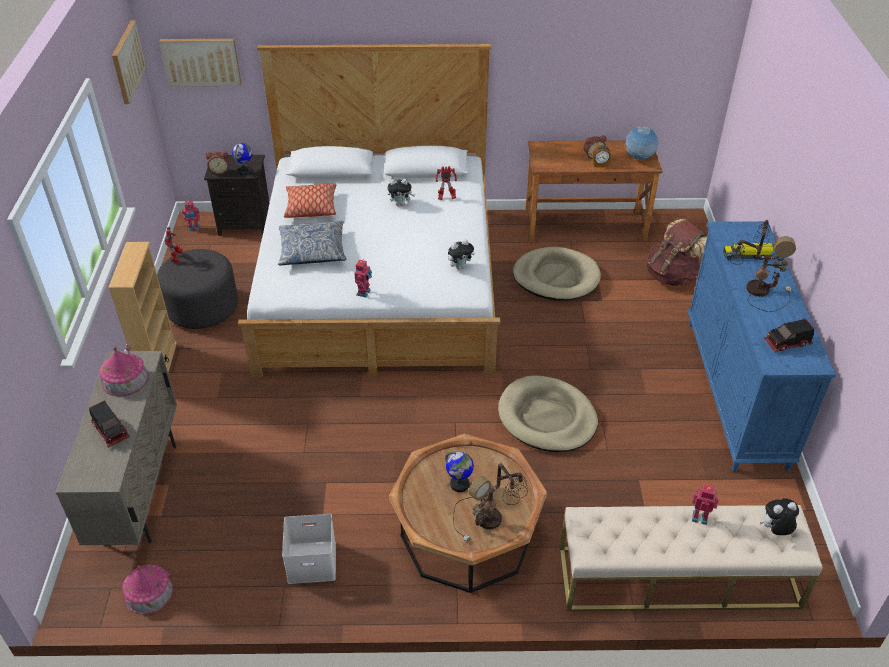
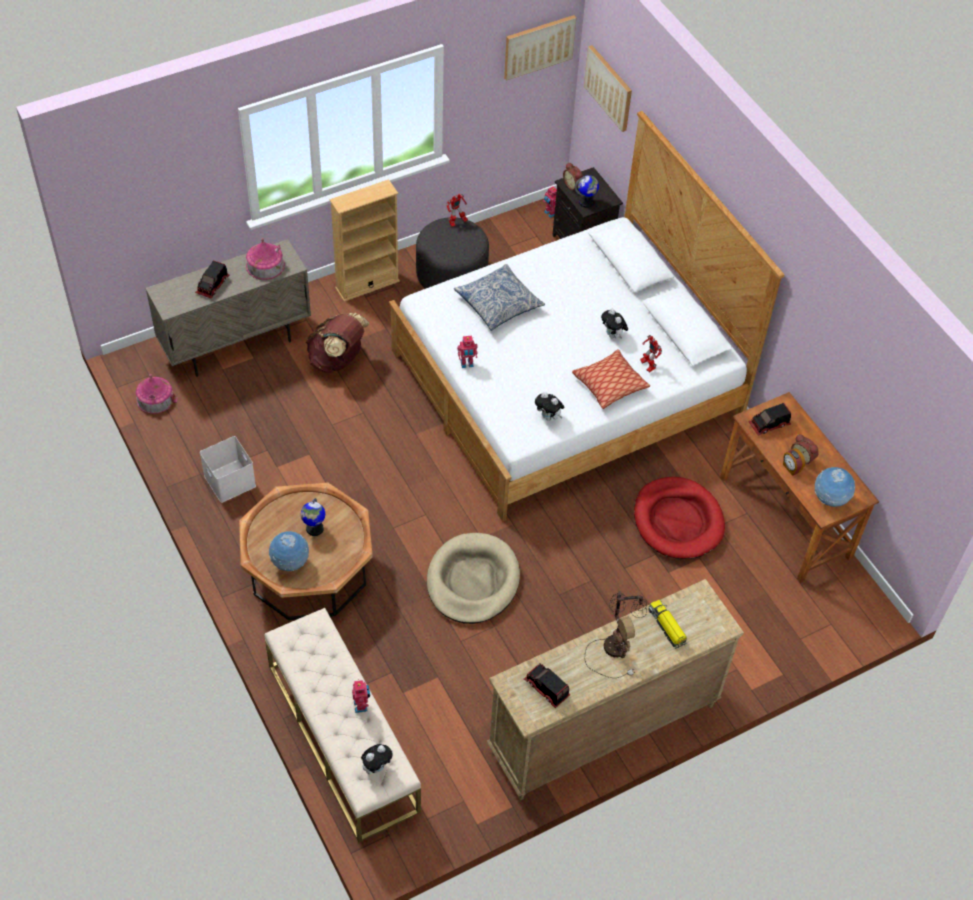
camera: 60 degrees right, 10 degrees up
pillow [284,183,336,218] -> pillow moved to [572,349,650,409]
table lamp [453,463,528,542] -> globe [269,531,309,571]
beige dog bed [513,247,601,301] -> red dog bed [634,477,725,559]
brown backpack [647,219,707,286] -> brown backpack moved to [306,313,370,373]
blue dresser [687,221,836,472] -> beige dresser [486,579,744,800]
plush toy [760,498,799,535] -> plush toy turned 90 degrees clockwise [361,744,393,774]
none -> toy truck [748,403,791,436]

